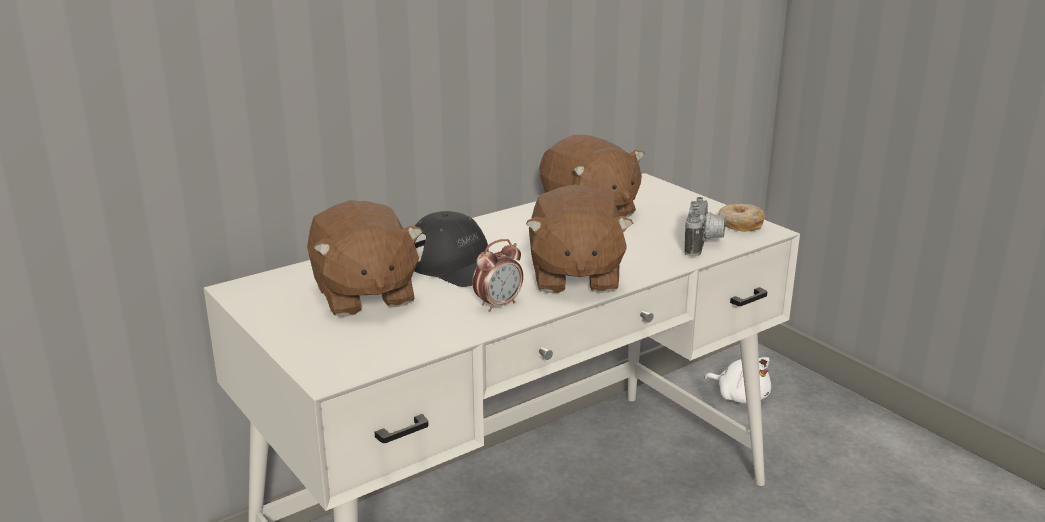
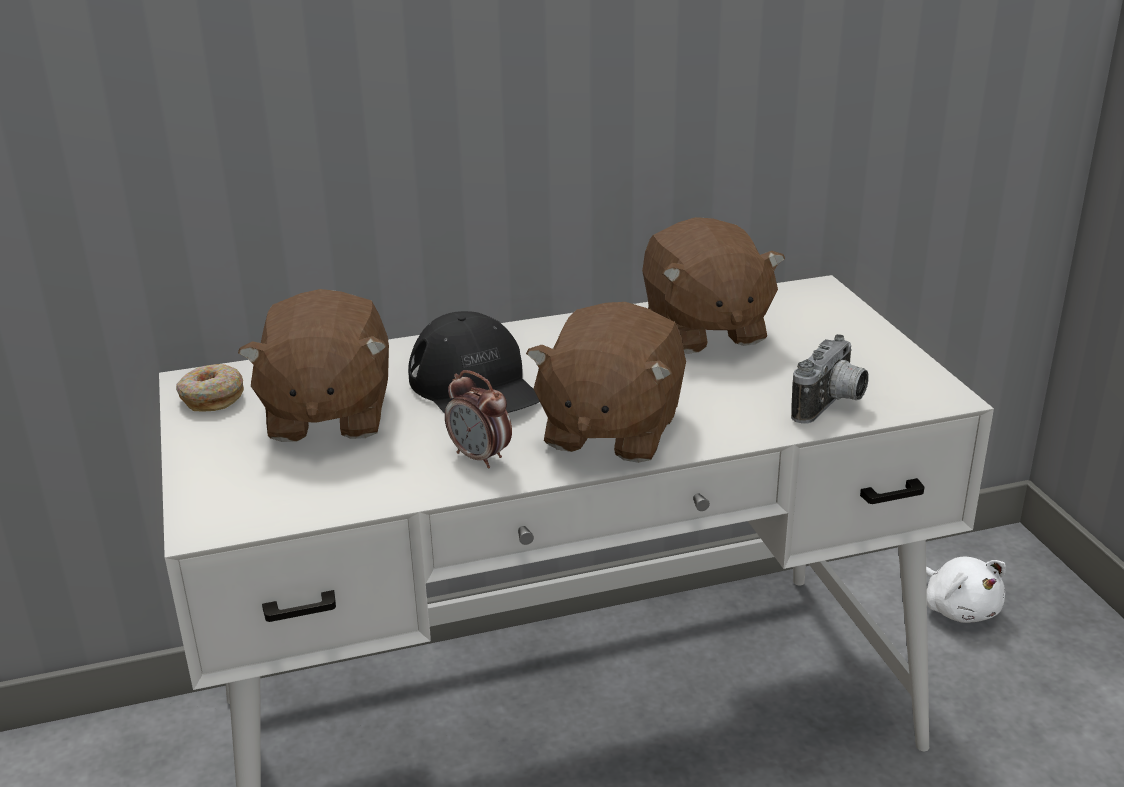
camera: 20 degrees right, 5 degrees up
alarm clock [472,239,523,312] -> alarm clock turned 60 degrees clockwise [445,370,512,468]
donut [718,204,766,232] -> donut moved to [176,364,244,412]

